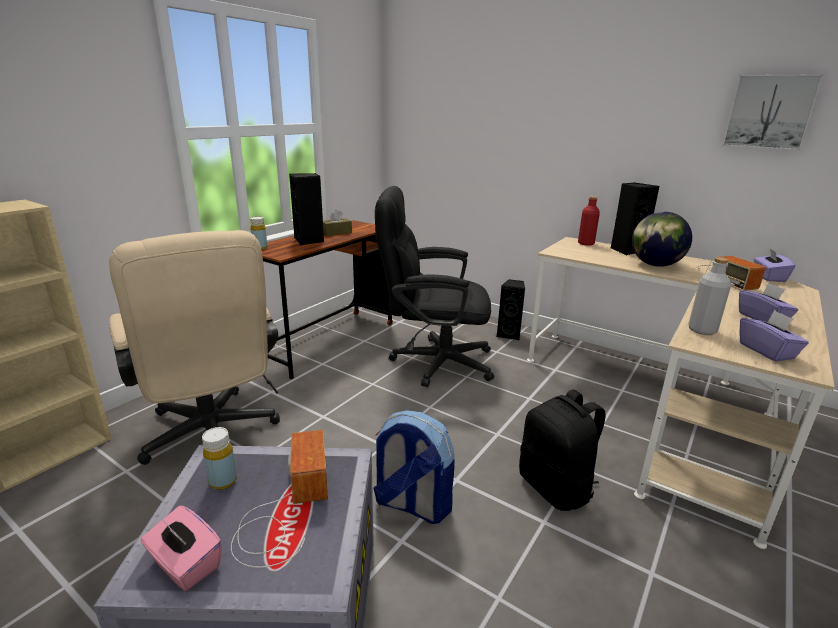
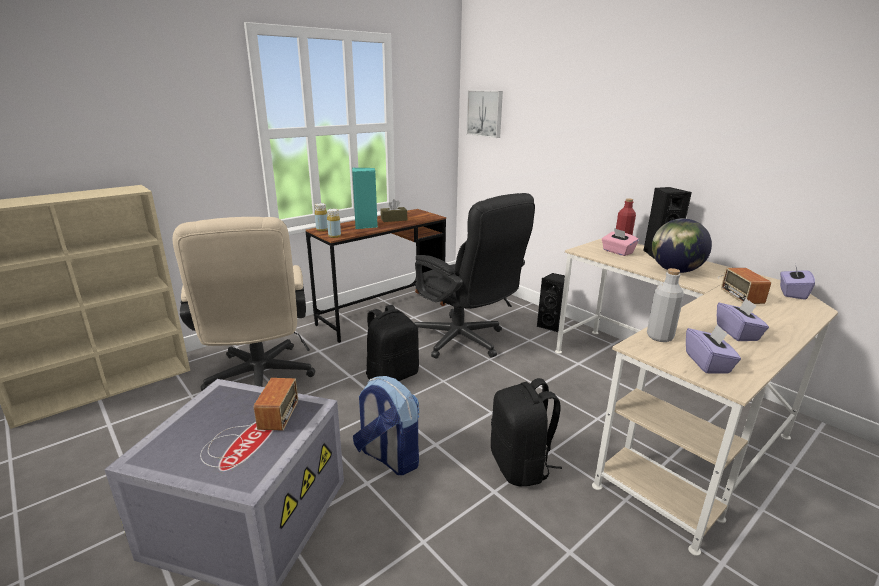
camera: 15 degrees right, 0 degrees up
pink tissue box [141,506,222,591] -> pink tissue box moved to [602,228,639,256]
yellow bottle [202,427,237,490] -> yellow bottle moved to [327,209,341,238]
black speaker [289,173,324,245] -> turquoise speaker [352,168,378,229]
black office chair [375,186,494,387] -> black office chair turned 150 degrees counterclockwise [414,193,535,359]
picture [722,74,823,151] -> picture moved to [466,90,503,138]
none -> black backpack [366,305,419,381]

